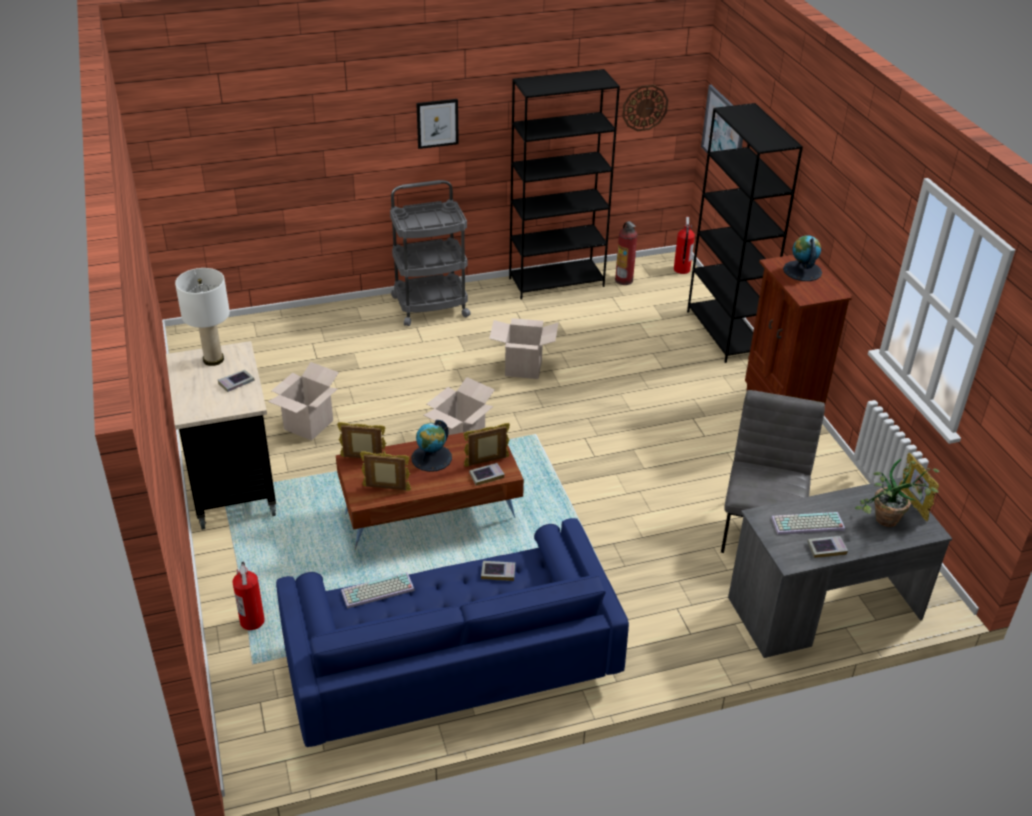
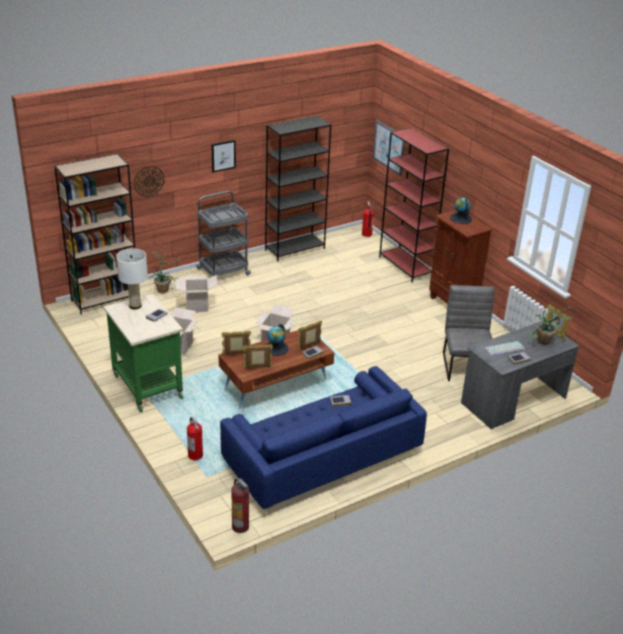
camera: 15 degrees left, 5 degrees down
black cart [166,341,276,530] -> green cart [103,293,183,412]
keyboard [341,572,415,609] -> none
cardboard box [489,318,558,379] -> cardboard box moved to [175,275,217,312]
fire extinguisher [615,221,637,285] -> fire extinguisher moved to [231,478,249,533]
wall clock [622,85,668,131] -> wall clock moved to [134,166,164,197]
black bookcase [687,103,803,363] -> red bookcase [379,128,449,283]
none -> beige bookcase [54,154,135,315]
none -> potted plant [148,251,180,293]

